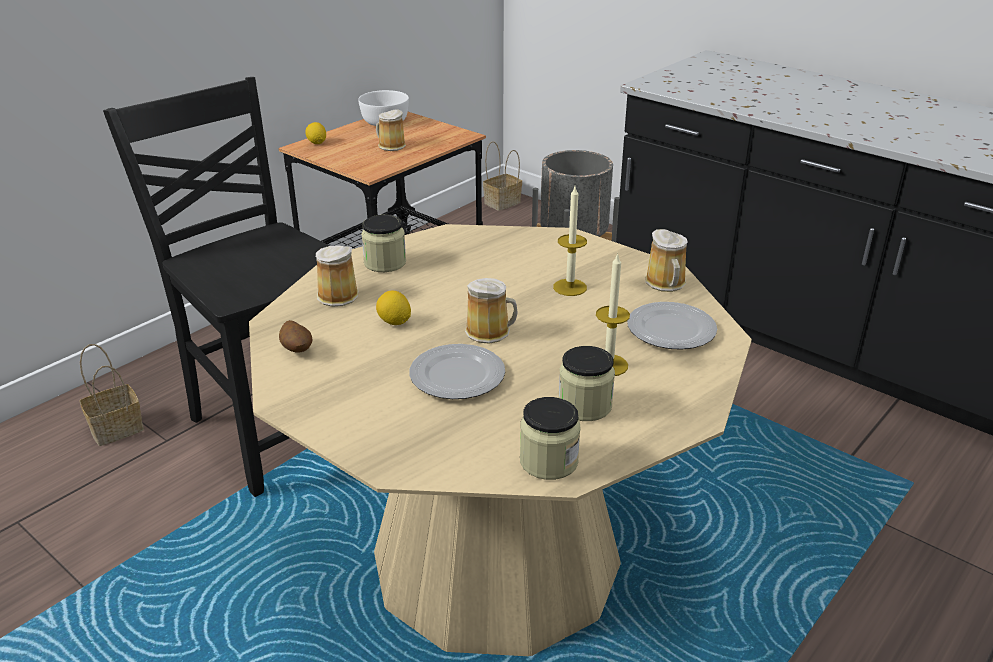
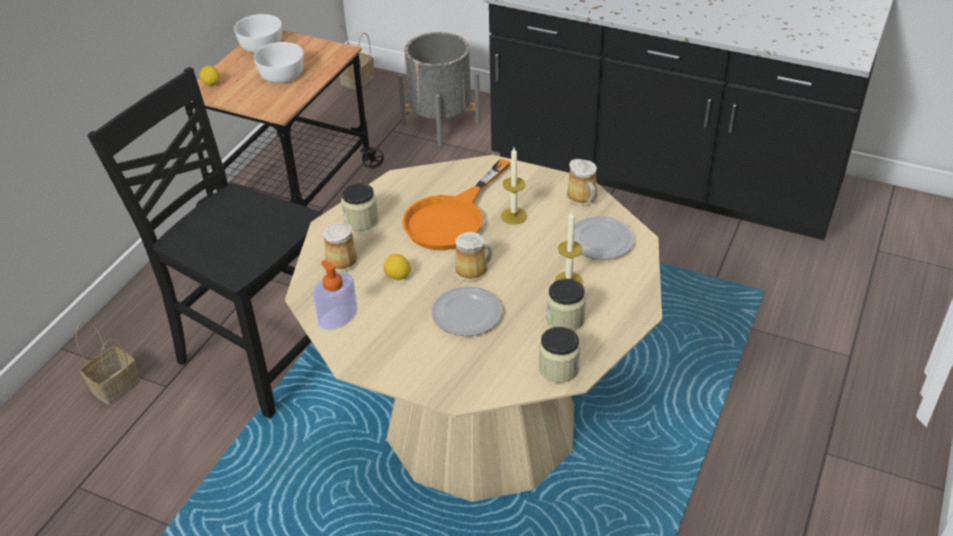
camera: 15 degrees left, 10 degrees up
potato [279,320,312,353] -> soap dispenser [313,260,358,330]
mug [376,109,406,151] -> white bowl [254,42,304,83]
none -> orange frying pan [402,159,511,250]

